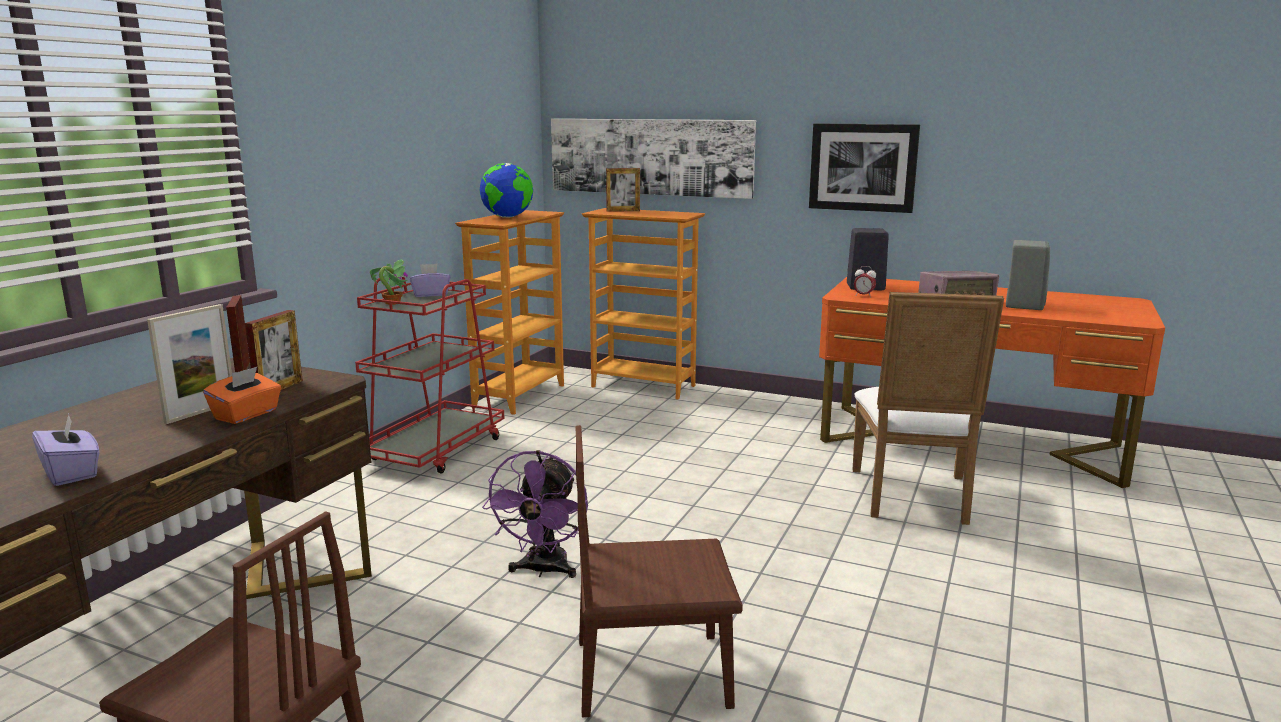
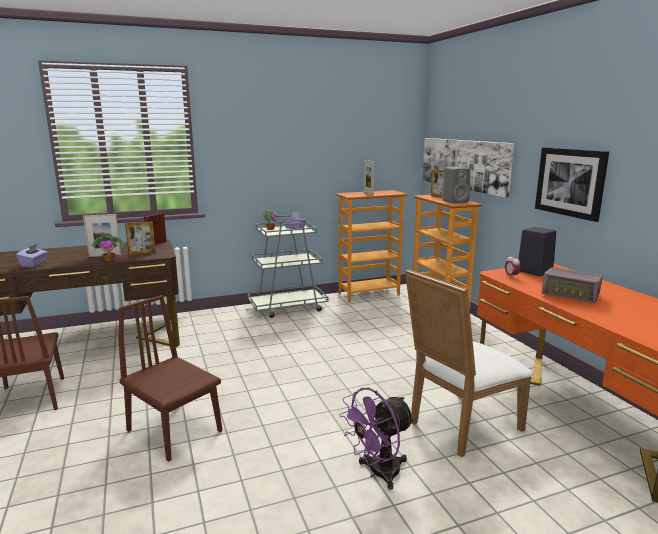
camera: 45 degrees right, 0 degrees up
orange tissue box [203,367,281,424] -> potted plant [91,236,124,261]
red cart [355,277,505,473] -> grey cart [247,215,328,318]
globe [479,163,533,218] -> picture frame [363,160,374,195]
purple fan [482,450,588,578] -> purple fan moved to [339,388,415,490]
grey speaker [1006,240,1050,310] -> grey speaker moved to [442,167,470,203]

